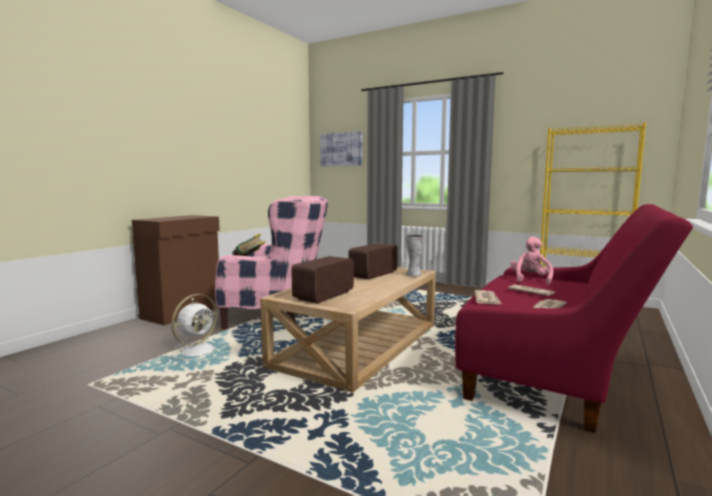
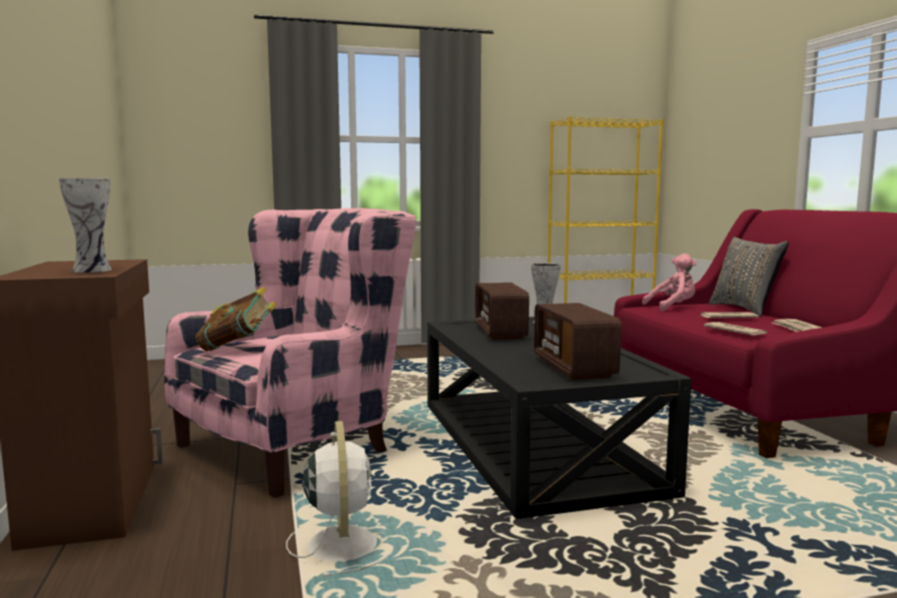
camera: 45 degrees left, 0 degrees up
beige coffee table [260,267,436,393] -> black coffee table [427,317,691,519]
picture [320,131,362,166] -> none
pink plush toy [510,236,553,285] -> pink plush toy turned 105 degrees clockwise [642,254,697,311]
none -> vase [59,178,112,273]
none -> grey pillow [709,237,789,317]

